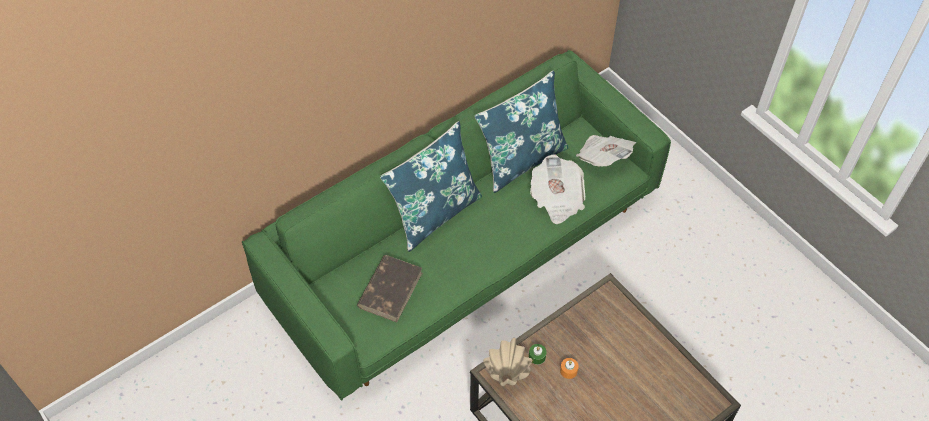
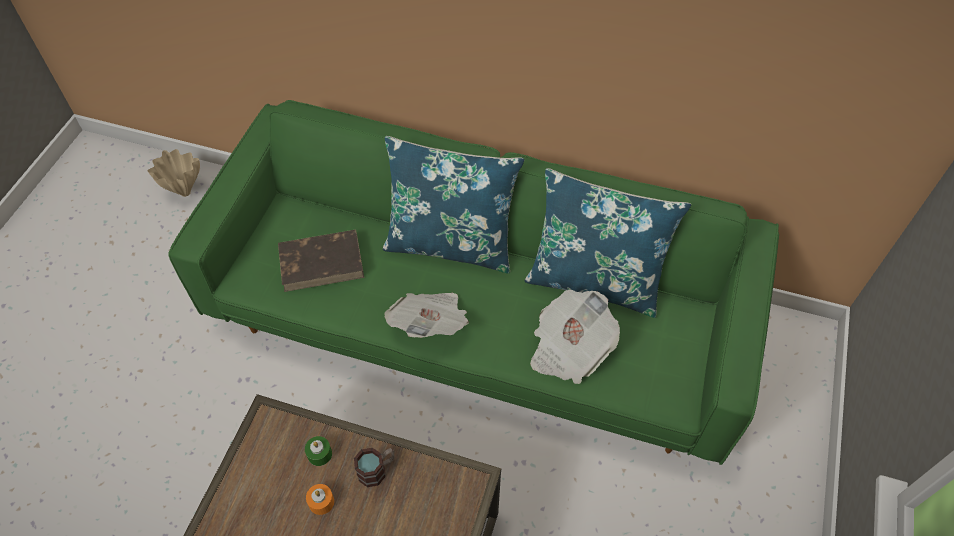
camera: 55 degrees right, 0 degrees up
beige vase [483,338,533,386] -> beige vase moved to [148,149,200,197]
newspaper [576,135,636,166] -> newspaper moved to [385,293,469,338]
none -> mug [354,448,395,487]

